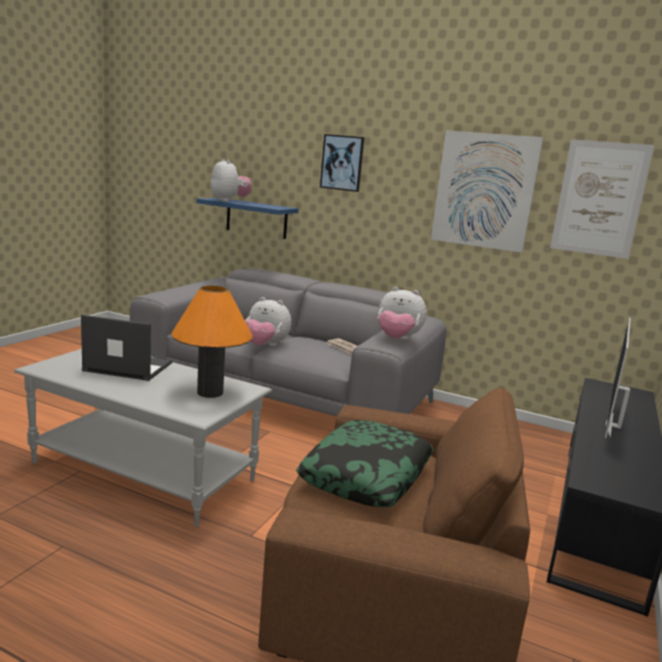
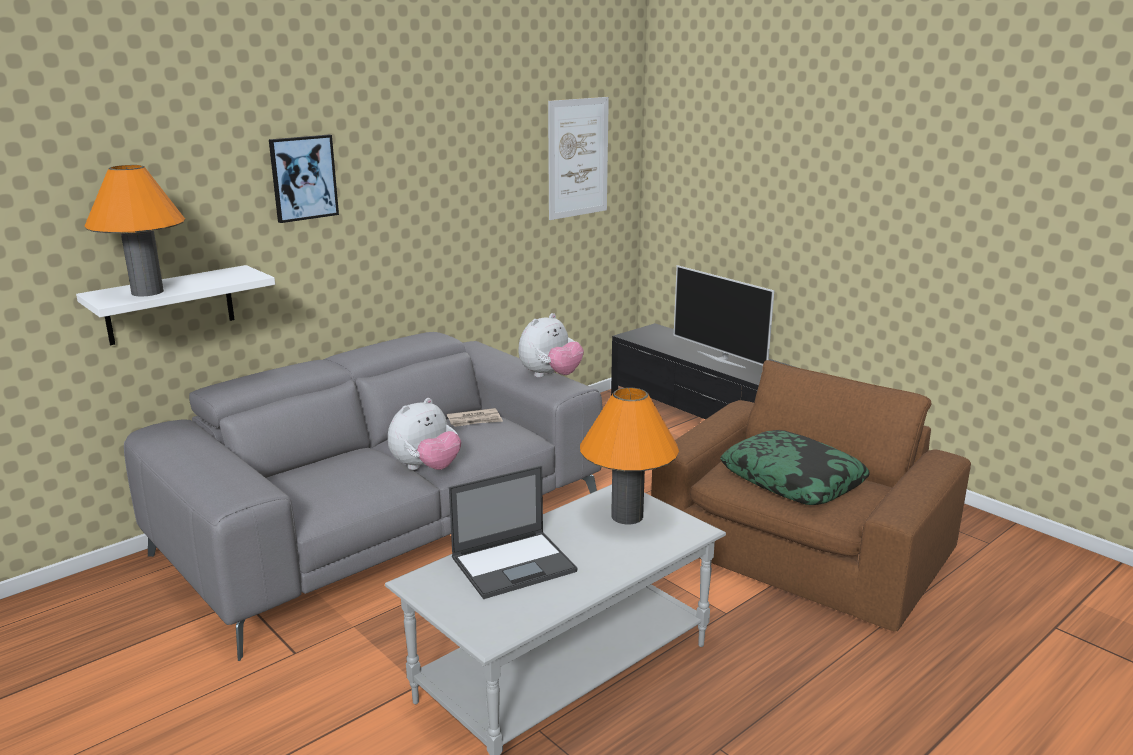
camera: 65 degrees left, 5 degrees up
laptop [81,315,173,381] -> laptop turned 150 degrees counterclockwise [449,466,578,599]
blue shelf [197,198,299,239] -> white shelf [76,265,275,345]
plush toy [210,159,252,202] -> orange table lamp [85,165,185,296]
picture [431,130,543,253] -> none

